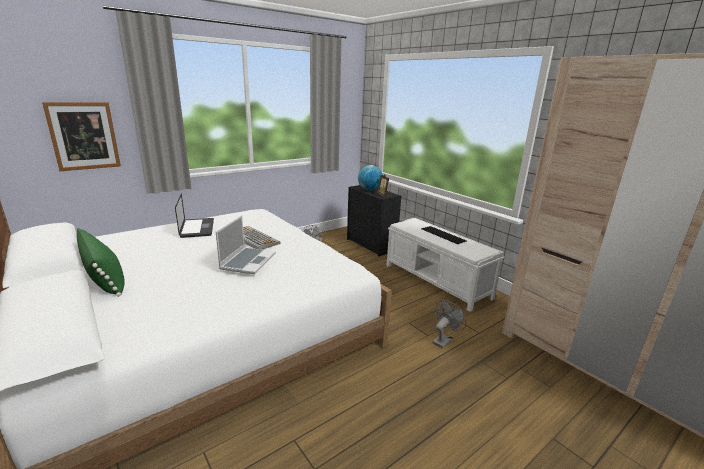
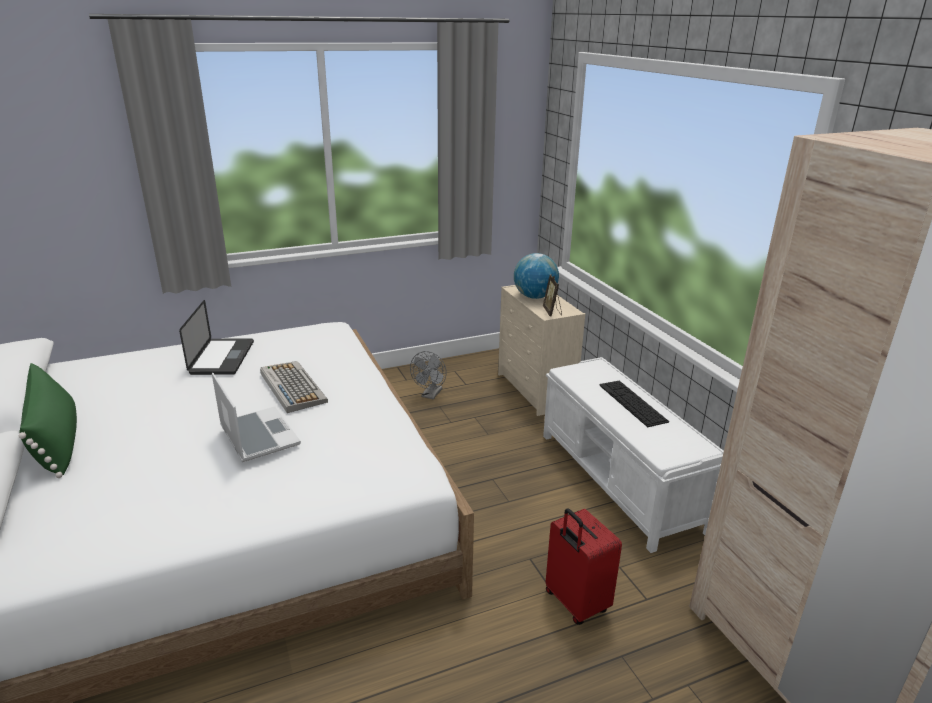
camera: 15 degrees right, 5 degrees up
picture [42,102,121,171] -> none
laptop [216,216,276,274] -> laptop turned 60 degrees counterclockwise [212,373,301,462]
black dresser [347,185,401,257] -> beige dresser [498,285,585,416]
grey fan [432,301,466,349] -> red suitcase [546,508,622,625]

